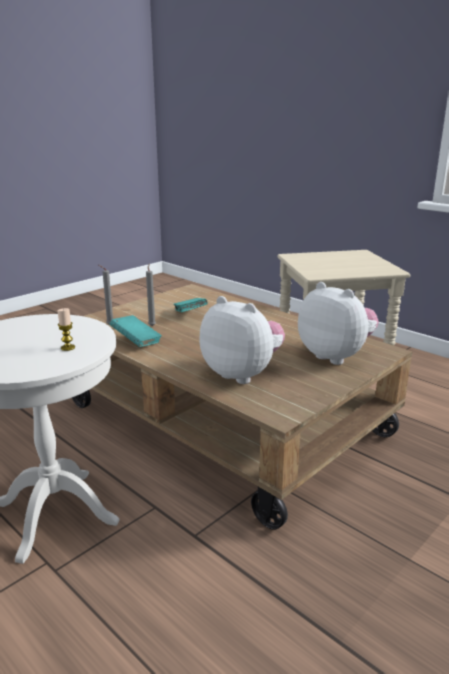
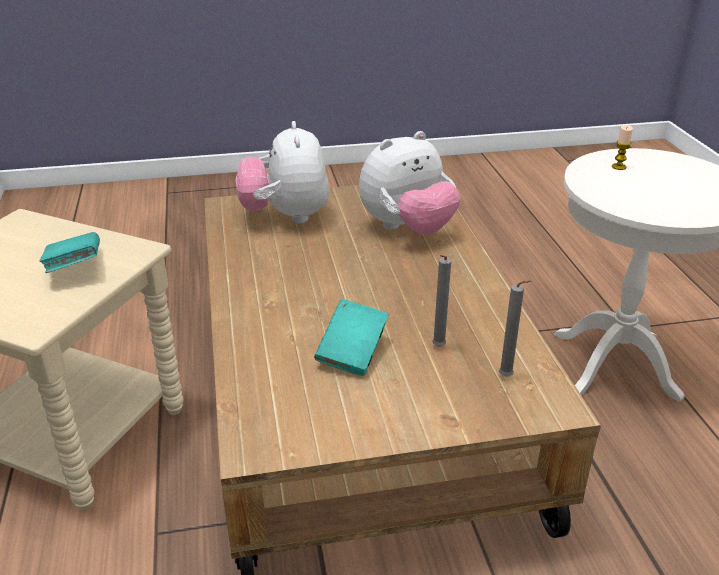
camera: 145 degrees left, 10 degrees up
turquoise book [110,315,162,347] -> turquoise book moved to [39,232,100,273]
plush toy [200,296,285,384] -> plush toy turned 105 degrees counterclockwise [359,131,460,235]

